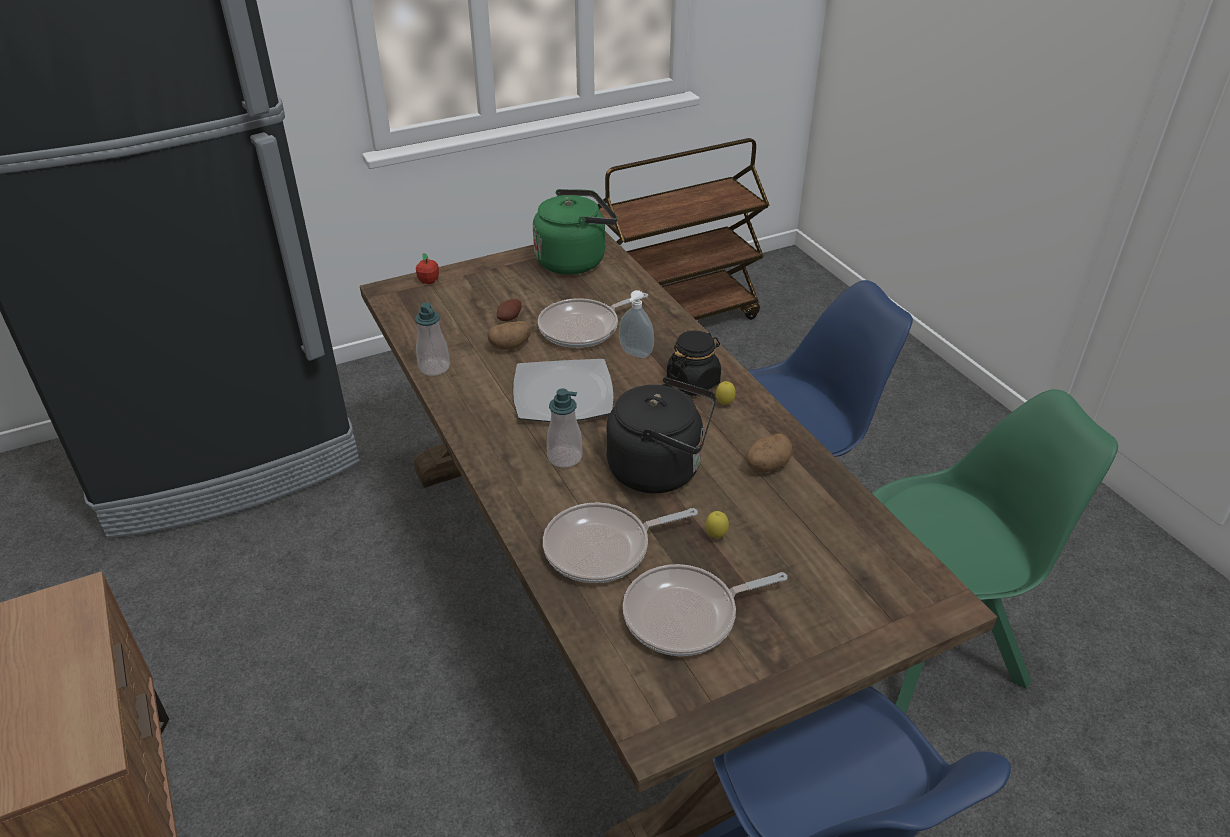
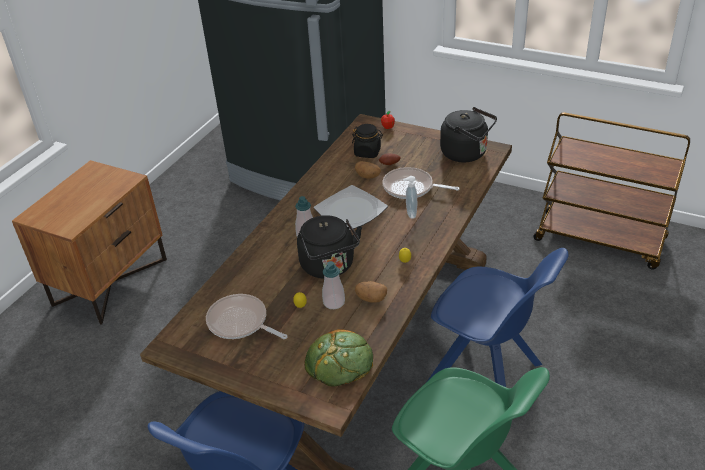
camera: 55 degrees right, 0 degrees up
soap dispenser [415,302,450,376] -> soap dispenser moved to [322,261,345,309]
green kettle [533,189,617,275] -> black kettle [440,107,497,162]
frying pan [543,502,698,583] -> none
black jar [667,330,721,396] -> black jar moved to [352,124,383,158]
none -> bread [304,329,373,387]

